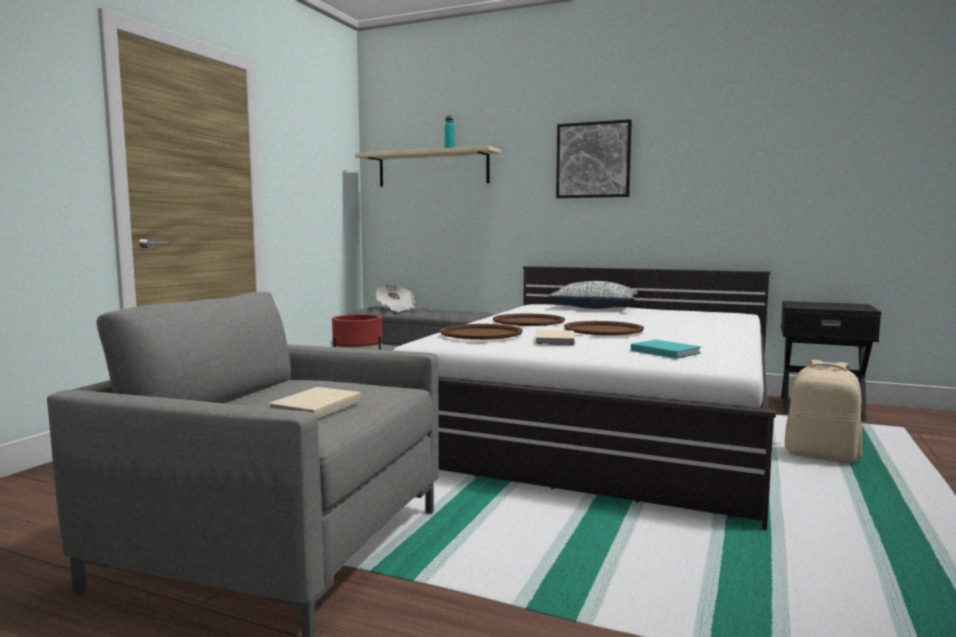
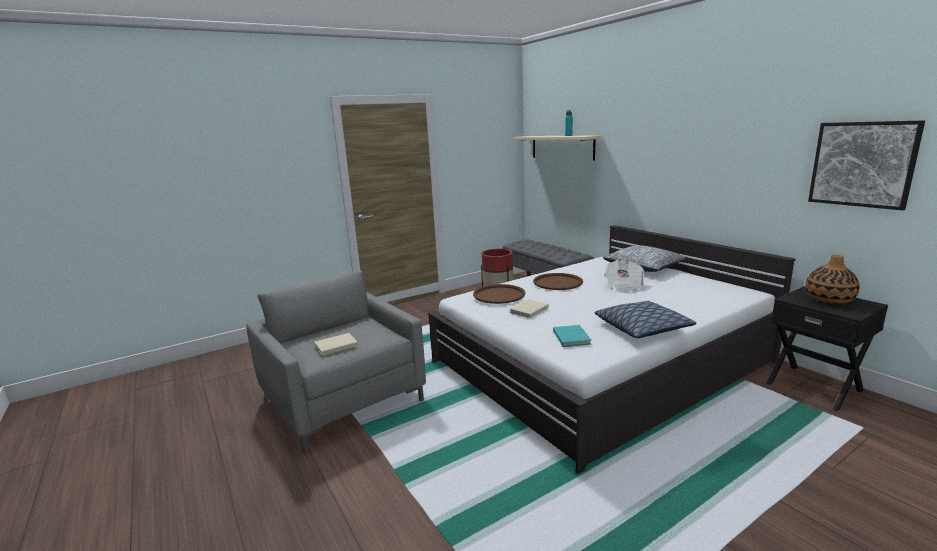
camera: 35 degrees right, 10 degrees up
newspaper [376,284,415,312] -> newspaper moved to [604,258,644,293]
picture [556,119,632,198] -> picture moved to [808,120,925,210]
brown tray [564,321,644,336] -> none
beige backpack [785,360,862,463] -> none
none -> pillow [594,301,696,338]
none -> vase [805,255,860,305]

